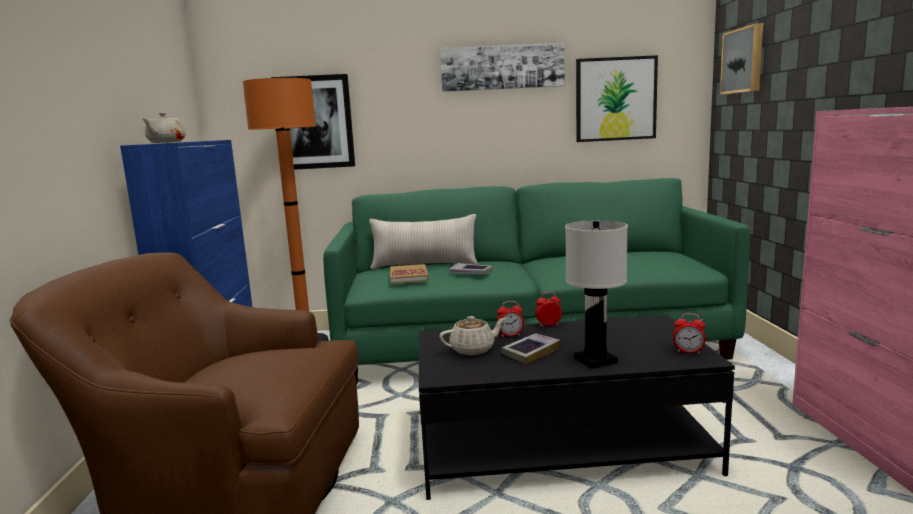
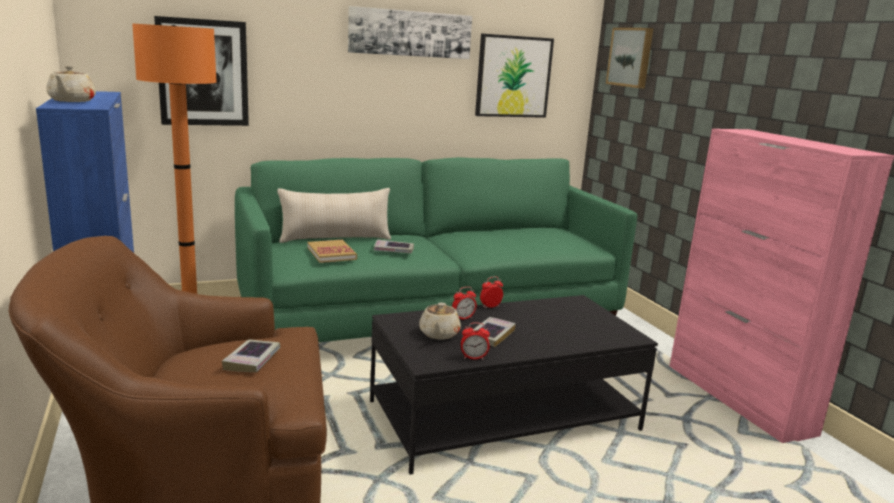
camera: 20 degrees left, 5 degrees up
beige teapot [439,316,506,356] -> beige teapot turned 135 degrees clockwise [419,303,461,340]
white table lamp [565,220,628,369] -> none
alarm clock [673,313,706,354] -> alarm clock moved to [461,322,490,360]
none -> book [222,339,280,372]

